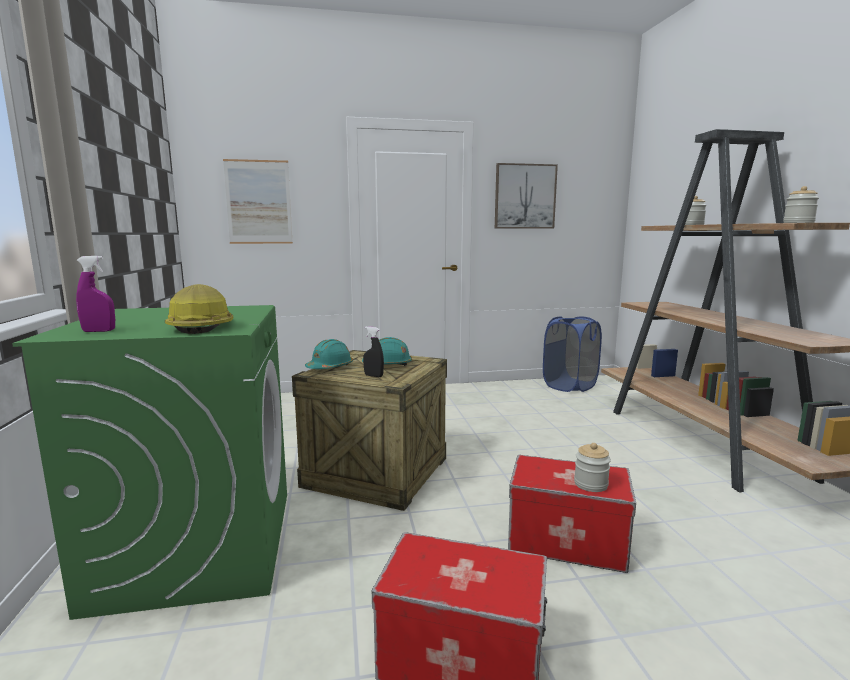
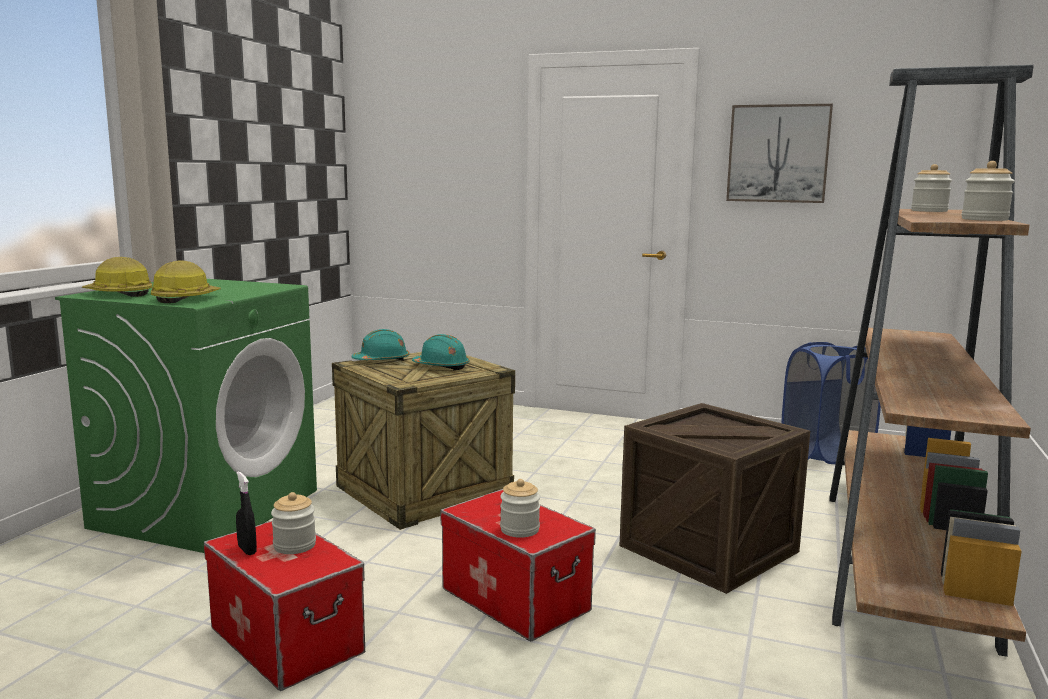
camera: 30 degrees right, 0 degrees up
purple spray bottle [76,256,115,332] -> hard hat [82,257,153,297]
picture [223,159,293,244] -> none
black spray bottle [363,326,384,377] -> black spray bottle moved to [236,471,257,555]
none -> jar [271,492,316,554]
none -> crate [619,403,810,594]

